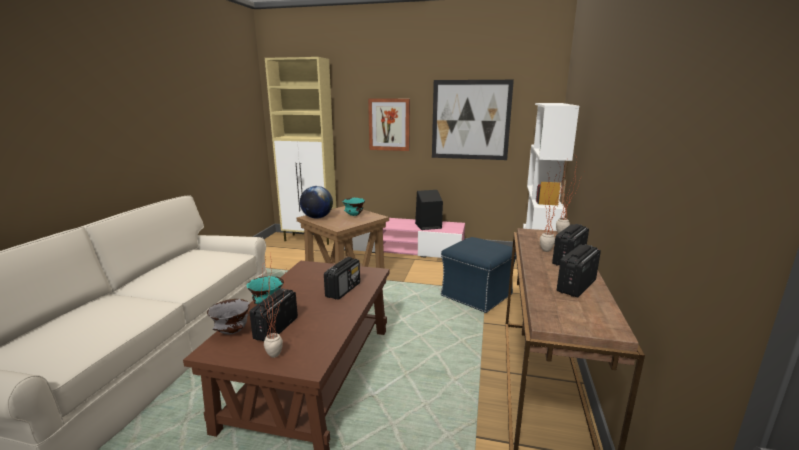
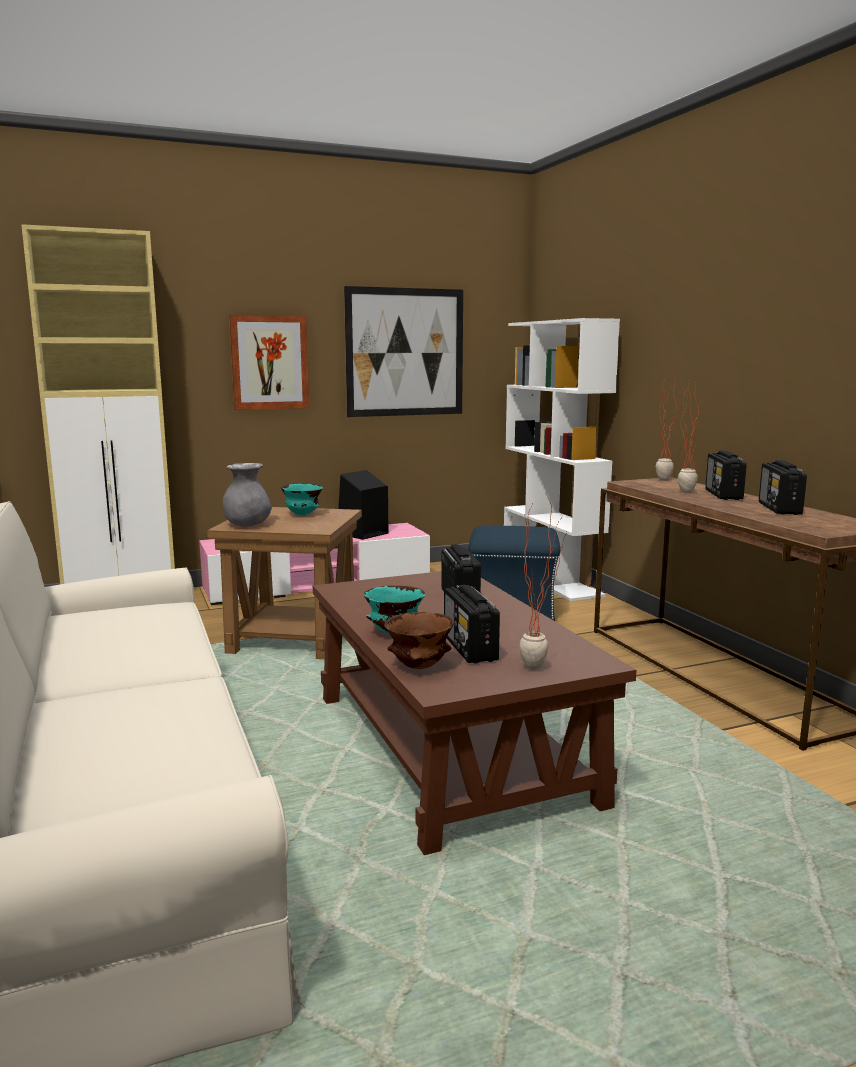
camera: 35 degrees left, 5 degrees down
grey bowl [207,299,250,335] -> brown bowl [384,612,454,669]
globe [300,186,333,219] -> grey vase [223,463,272,527]

